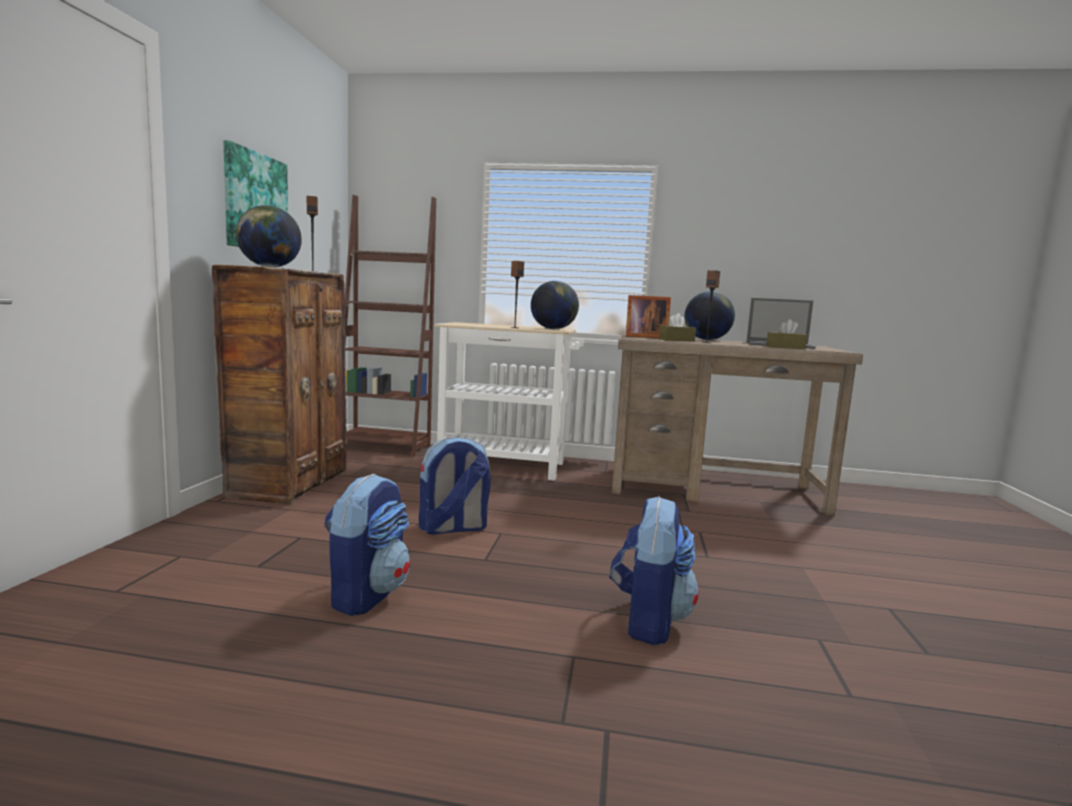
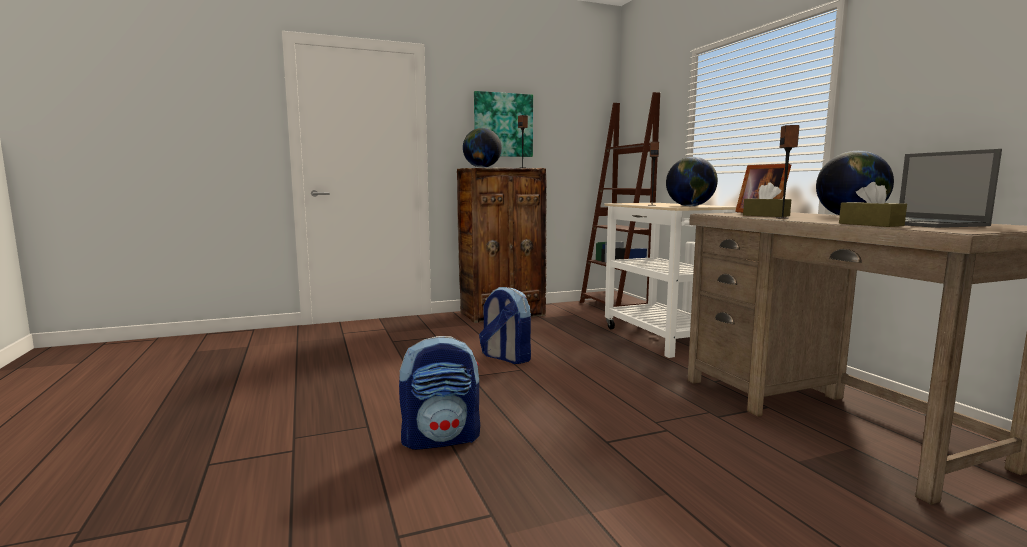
camera: 60 degrees right, 0 degrees up
backpack [324,474,410,616] -> none

